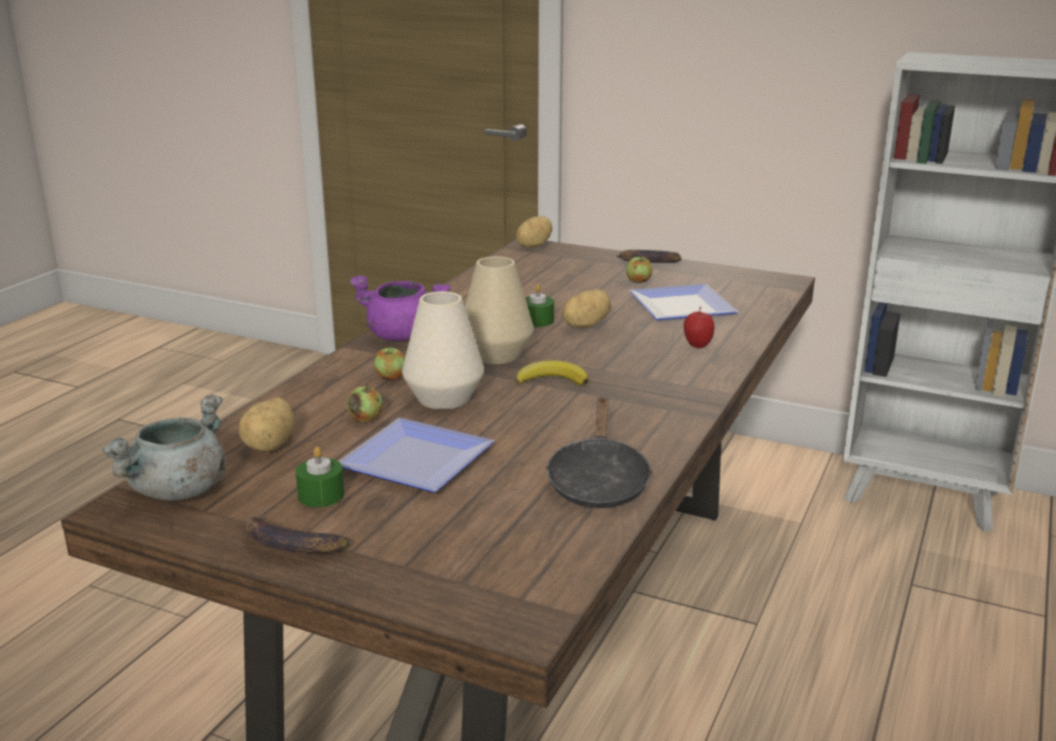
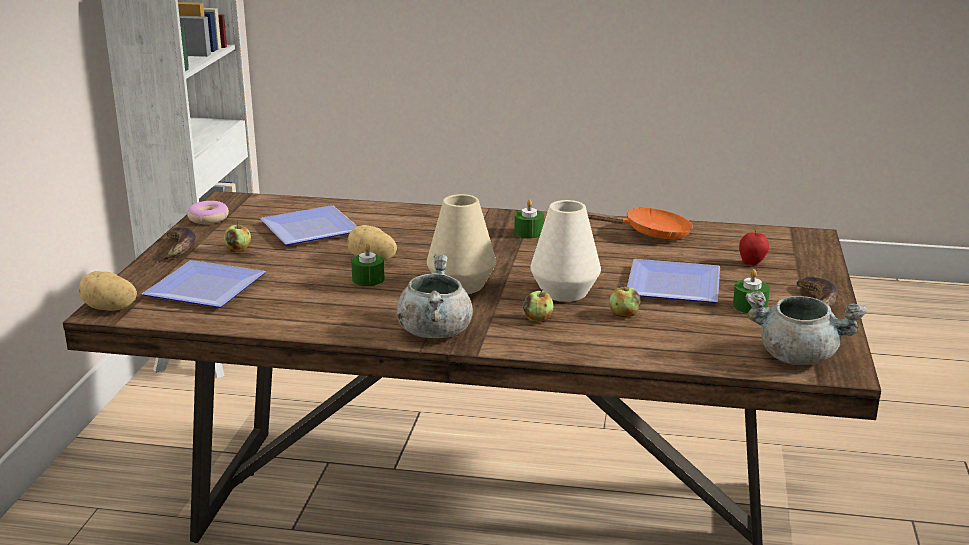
camera: 105 degrees left, 0 degrees up
potato [239,397,294,452] -> none
purple cooking pot [349,275,451,341] -> grey cooking pot [396,254,473,338]
banana [516,361,588,385] -> none
black frying pan [545,397,653,508] -> orange frying pan [587,208,693,239]
apple [684,307,714,348] -> apple moved to [739,229,769,265]
none -> plate [142,260,266,308]
none -> donut [187,201,229,224]
none -> green candle [514,200,544,239]

